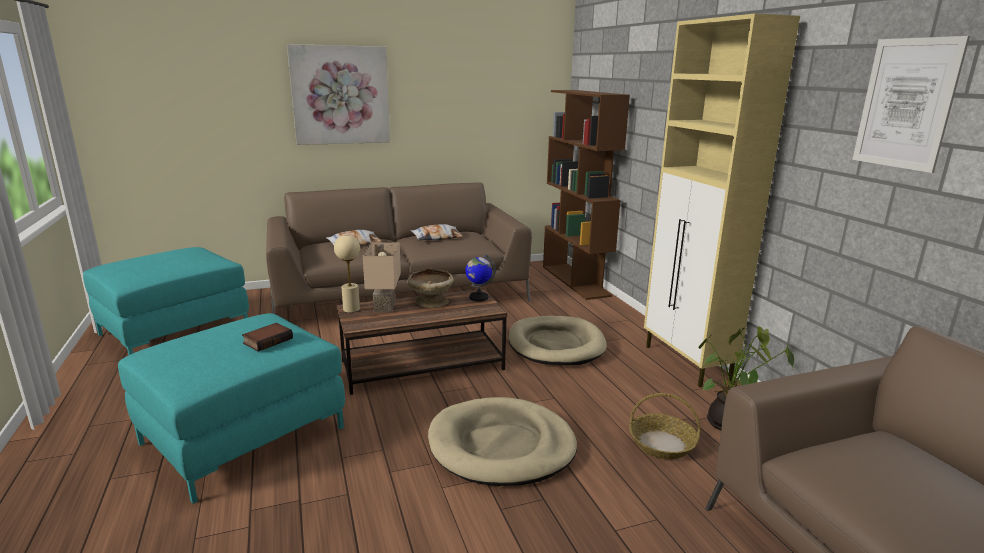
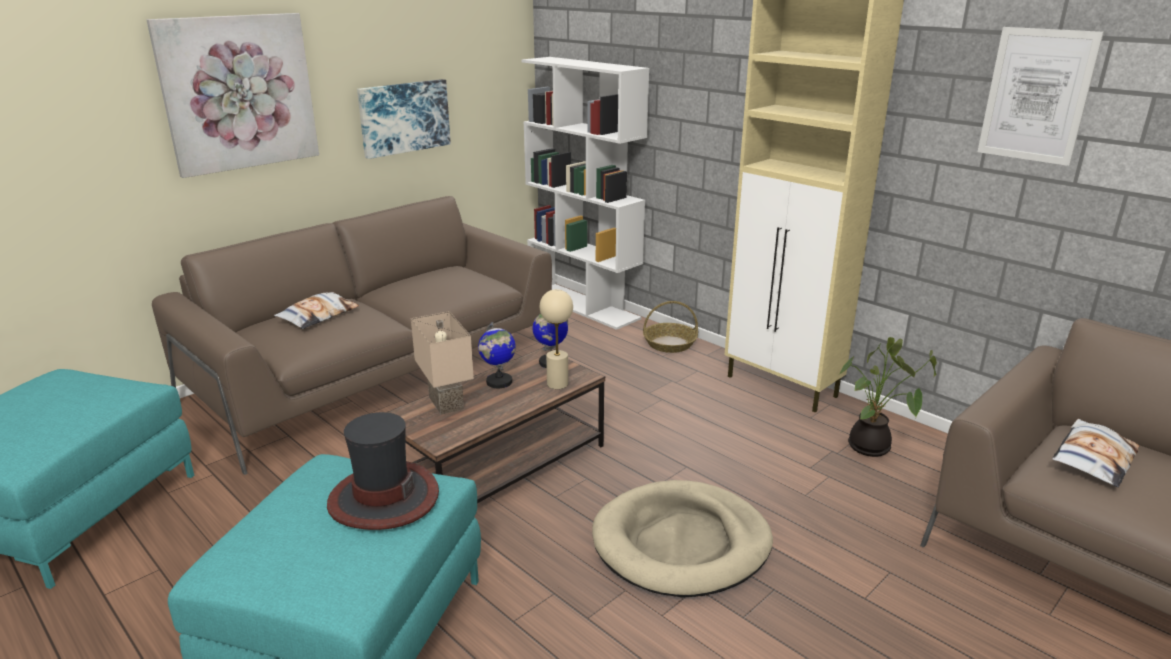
camera: 25 degrees left, 5 degrees up
book [242,323,293,352] -> hat [327,412,439,530]
beige table lamp [334,235,360,313] -> beige table lamp moved to [540,289,573,389]
beige bowl [407,268,454,308] -> globe [478,322,516,388]
pillow [411,224,463,241] -> pillow moved to [1052,419,1140,487]
beige dog bed [508,316,607,365] -> none
brown bookcase [543,90,630,300] -> white bookcase [522,57,649,330]
basket [629,393,701,460] -> basket moved to [643,301,698,353]
none -> picture [357,79,451,159]

